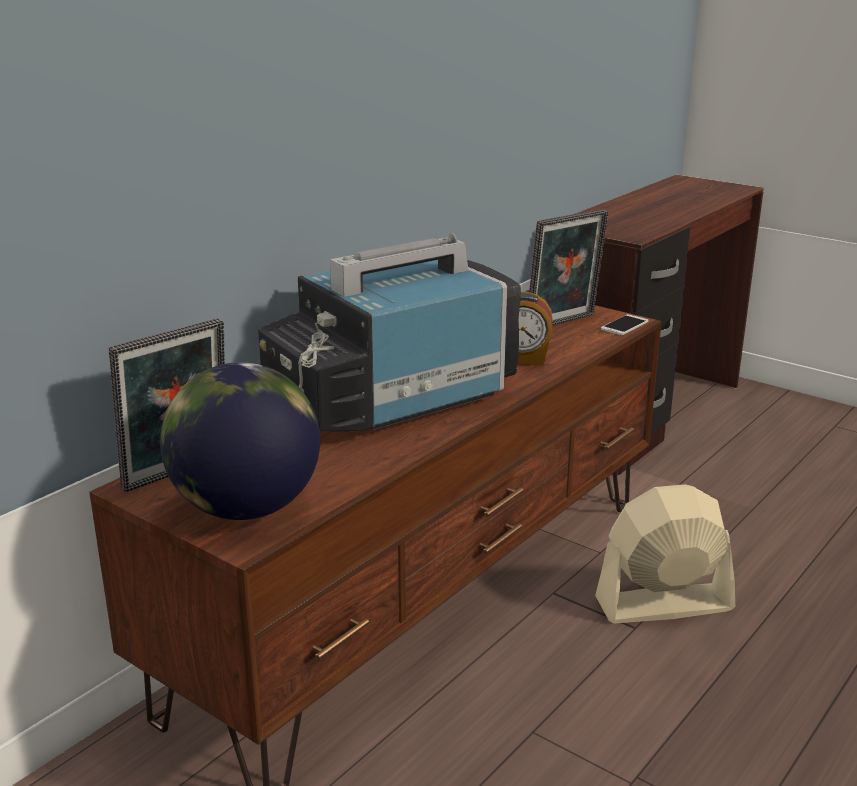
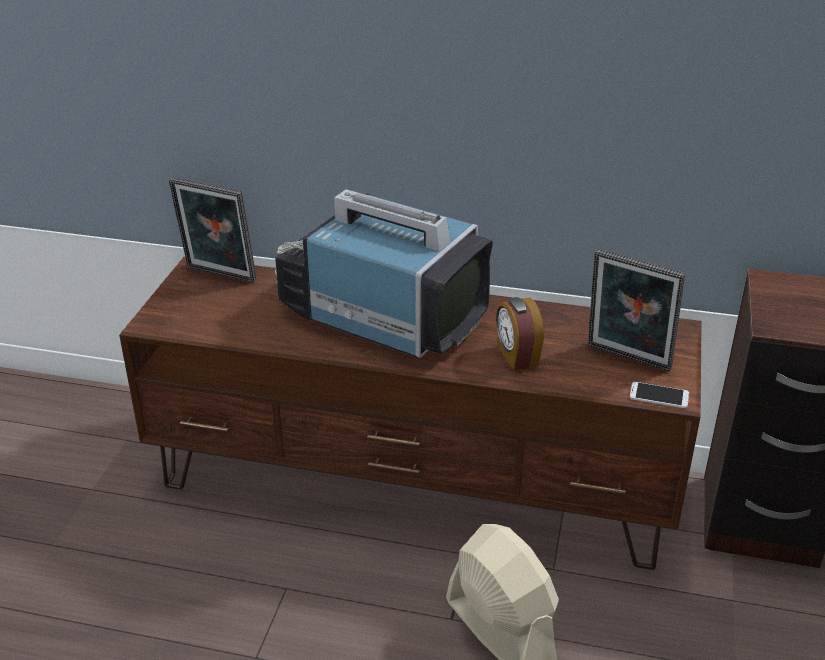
camera: 65 degrees right, 10 degrees up
globe [160,362,320,520] -> none

